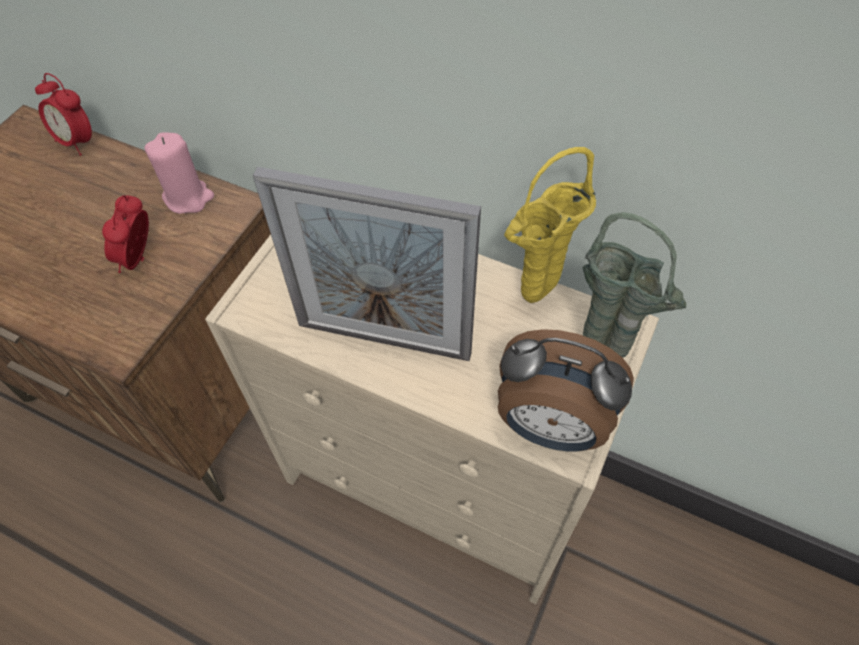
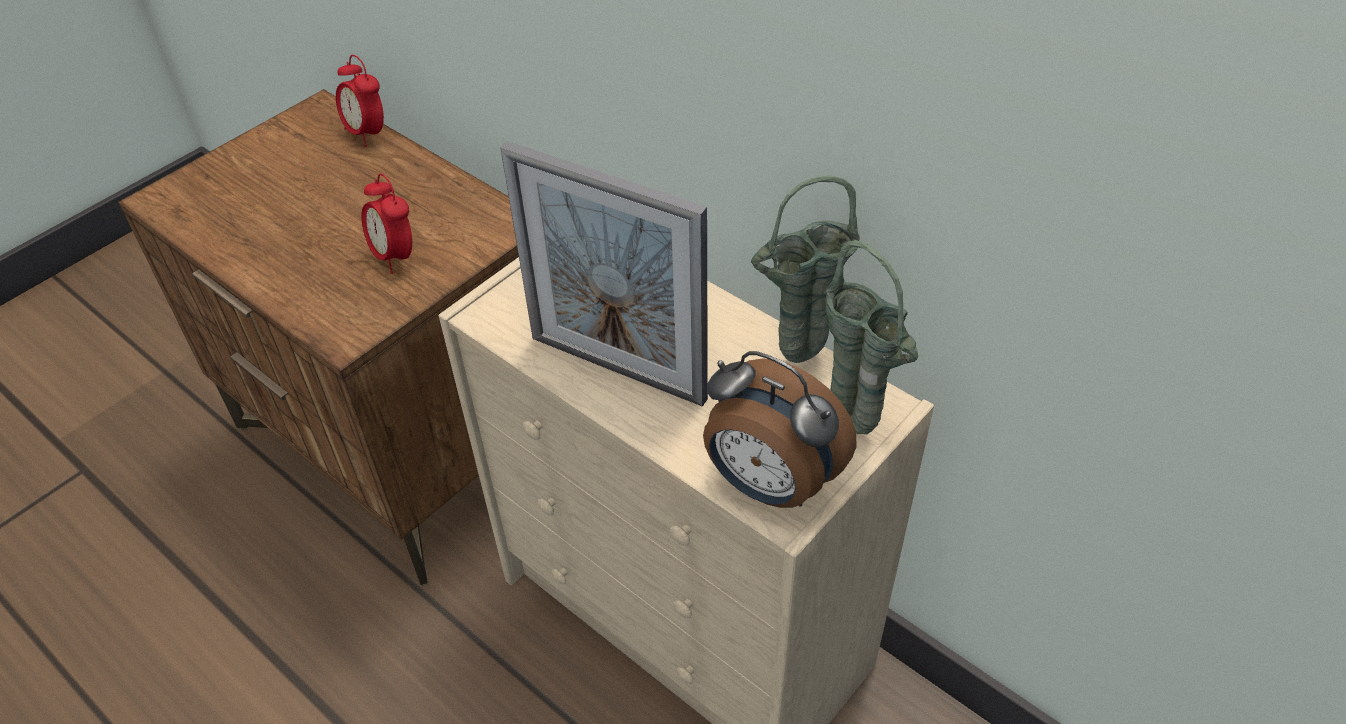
camera: 15 degrees right, 10 degrees down
alarm clock [102,195,149,273] -> alarm clock turned 60 degrees counterclockwise [361,174,412,274]
pink candle [145,132,214,214] -> none
yellow vase [504,147,596,303] -> green vase [751,176,859,363]

